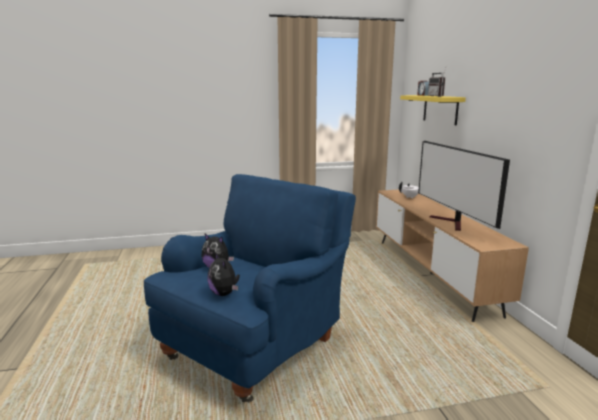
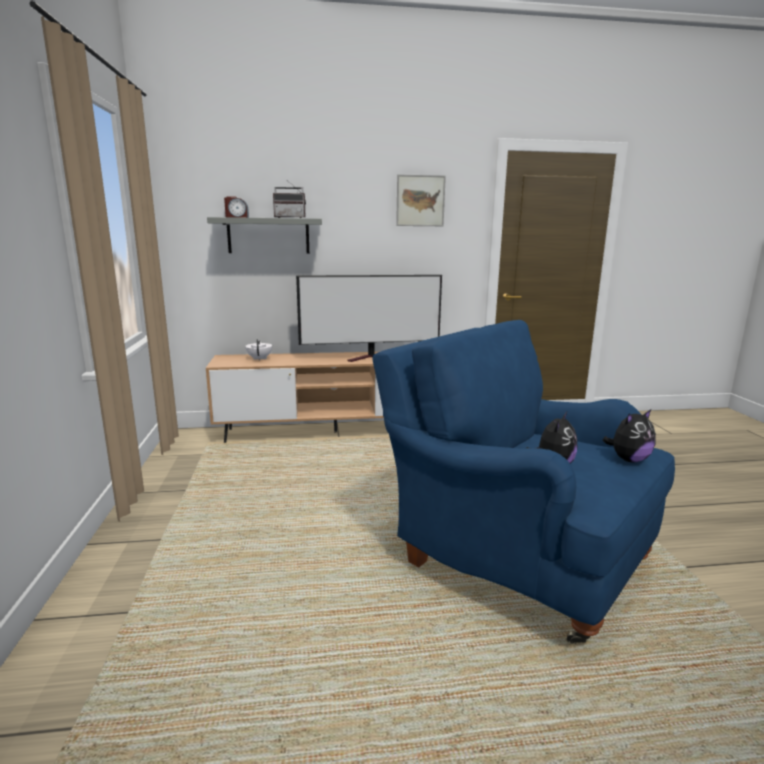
camera: 85 degrees left, 0 degrees up
yellow shelf [400,95,466,125] -> grey shelf [207,217,322,254]
none -> picture [396,174,446,226]

